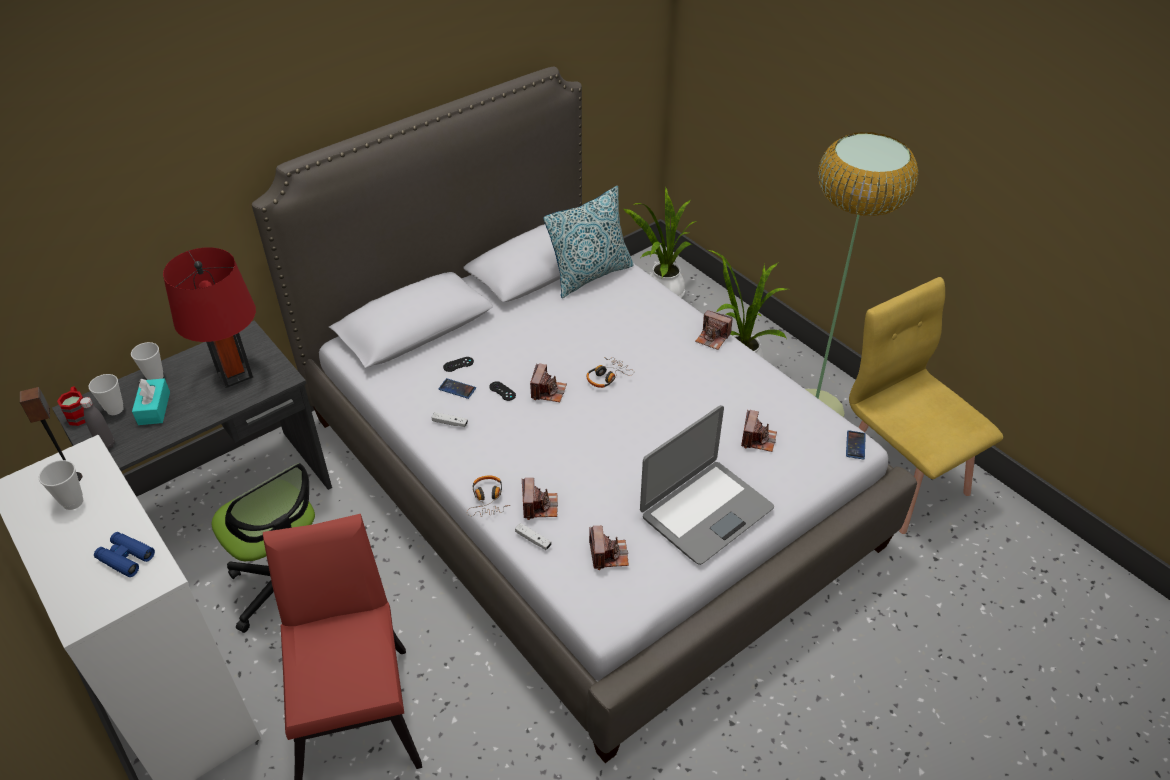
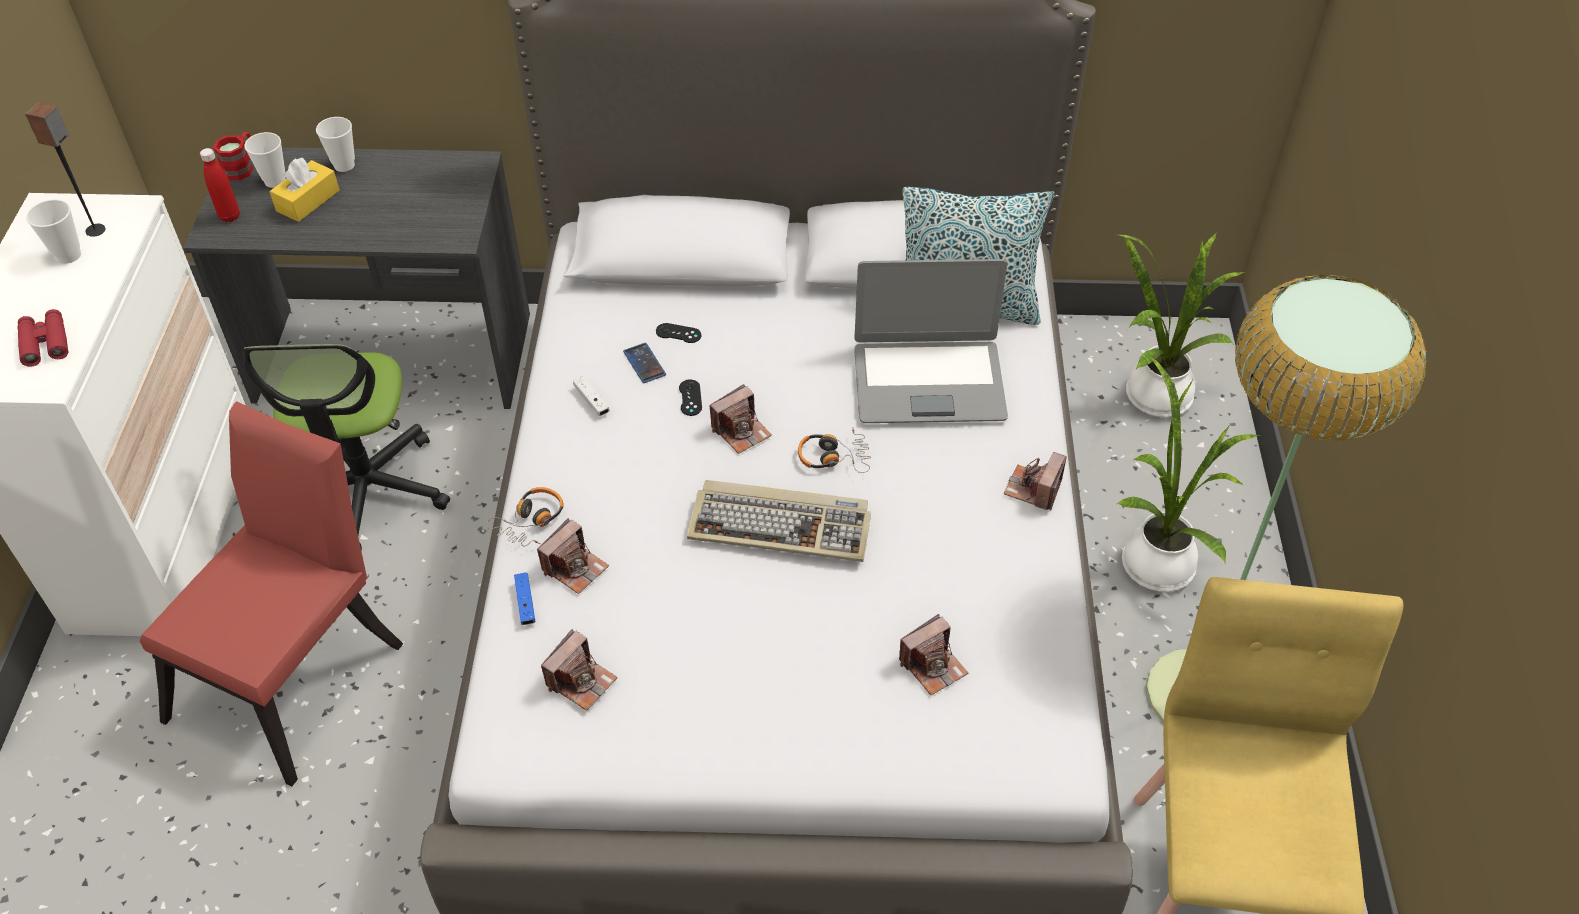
camera: 40 degrees right, 5 degrees up
grey bottle [80,397,115,449] -> red bottle [200,148,240,222]
blue binoculars [94,532,155,577] -> red binoculars [17,309,68,367]
turquoise tissue box [132,378,170,425] -> yellow tissue box [270,158,340,222]
red table lamp [163,247,256,388] -> none
white game controller [515,523,552,550] -> blue game controller [514,573,535,625]
laptop [640,405,774,565] -> laptop moved to [854,259,1008,423]
camera [695,310,733,350] -> camera turned 45 degrees clockwise [1004,452,1067,511]
phone [846,430,866,460] -> none
none -> keyboard [687,480,871,562]

